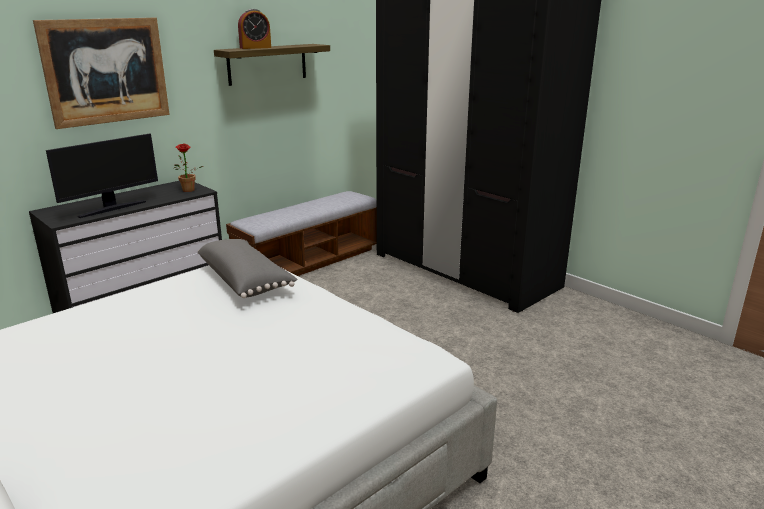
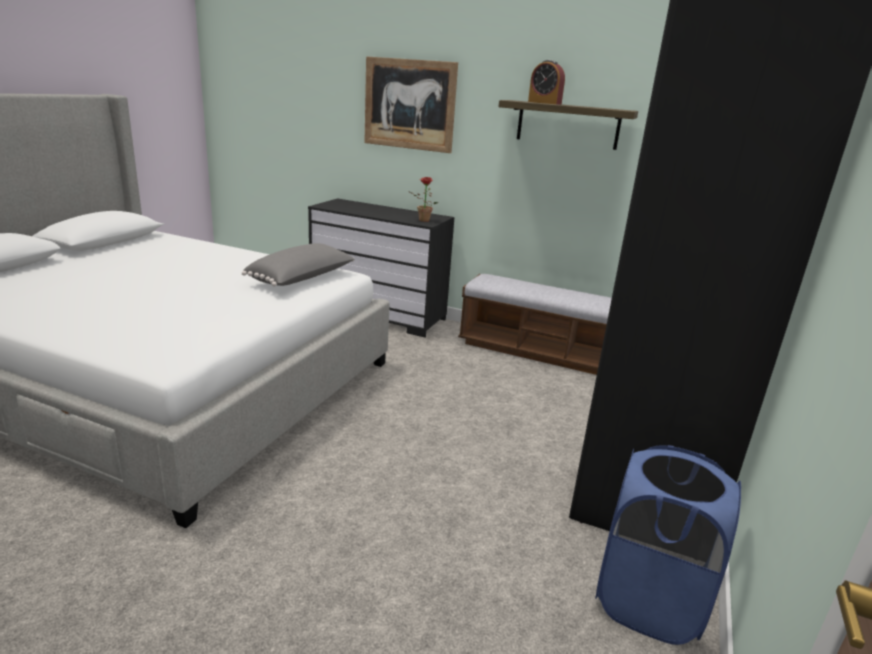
camera: 65 degrees right, 0 degrees up
monitor [46,133,158,218] -> none
none -> blue laundry basket [595,445,741,645]

